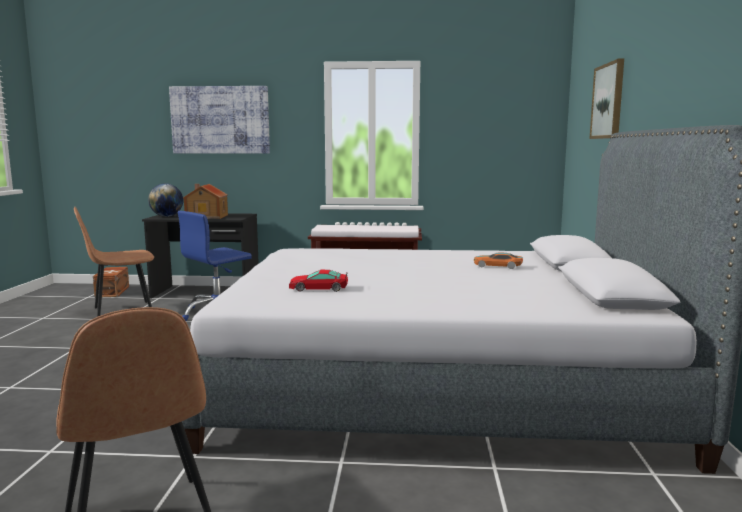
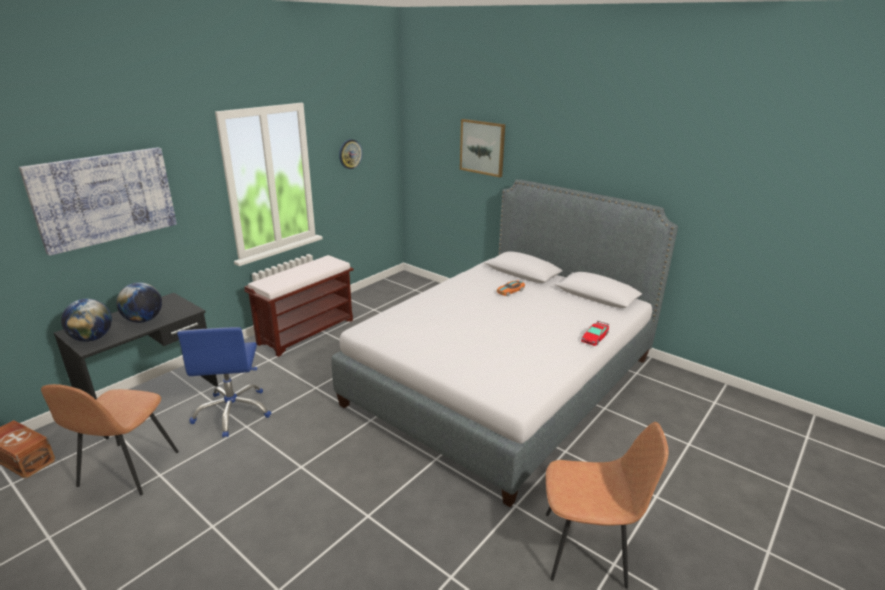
camera: 55 degrees left, 15 degrees up
toy house [183,184,228,219] -> globe [116,282,162,323]
toy car [289,270,348,292] -> toy car moved to [581,321,609,346]
none -> wall clock [339,139,362,169]

